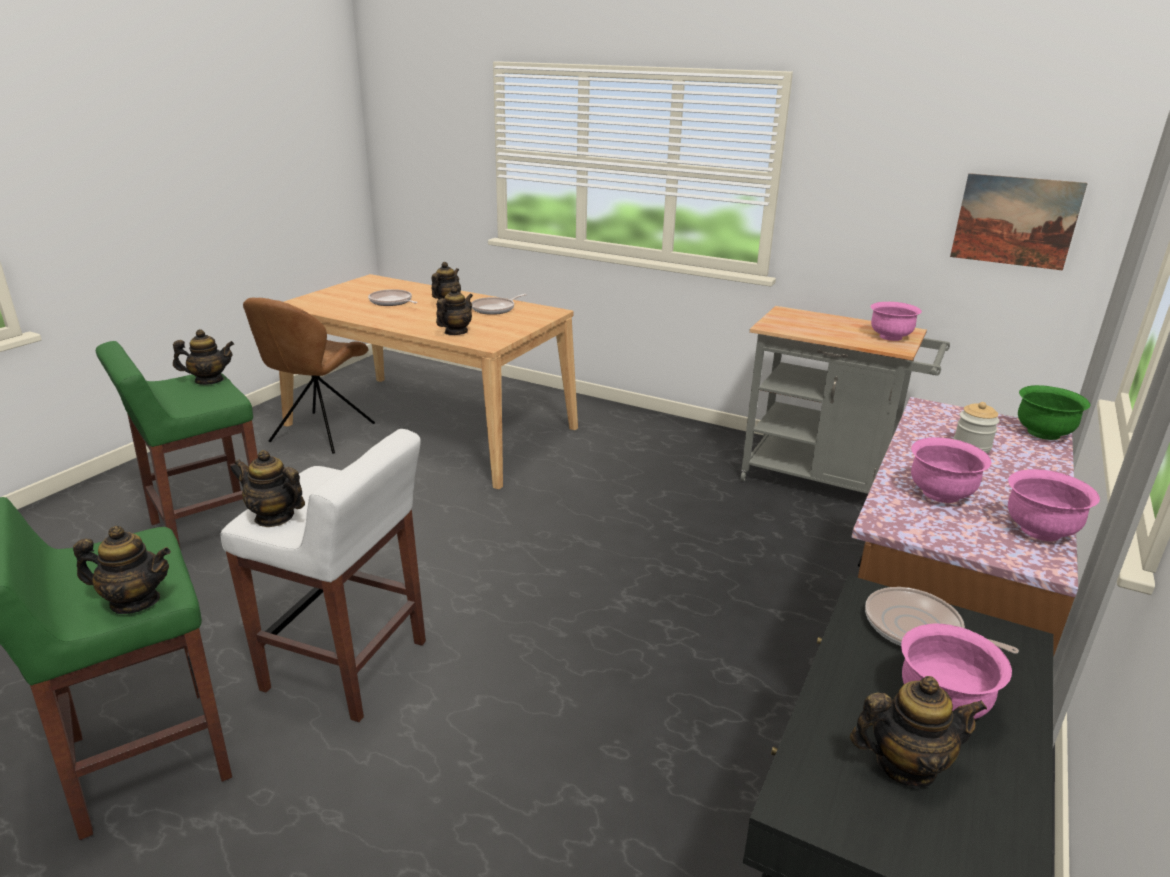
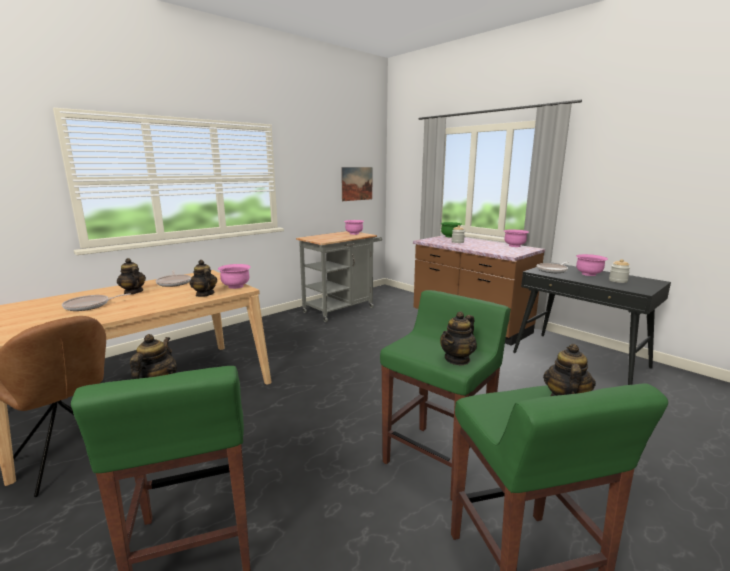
camera: 70 degrees left, 10 degrees down
white stool [220,429,426,722] -> green stool [380,290,511,500]
teapot [850,676,987,788] -> jar [609,259,630,283]
pink bowl [911,437,991,503] -> pink bowl moved to [218,264,251,289]

